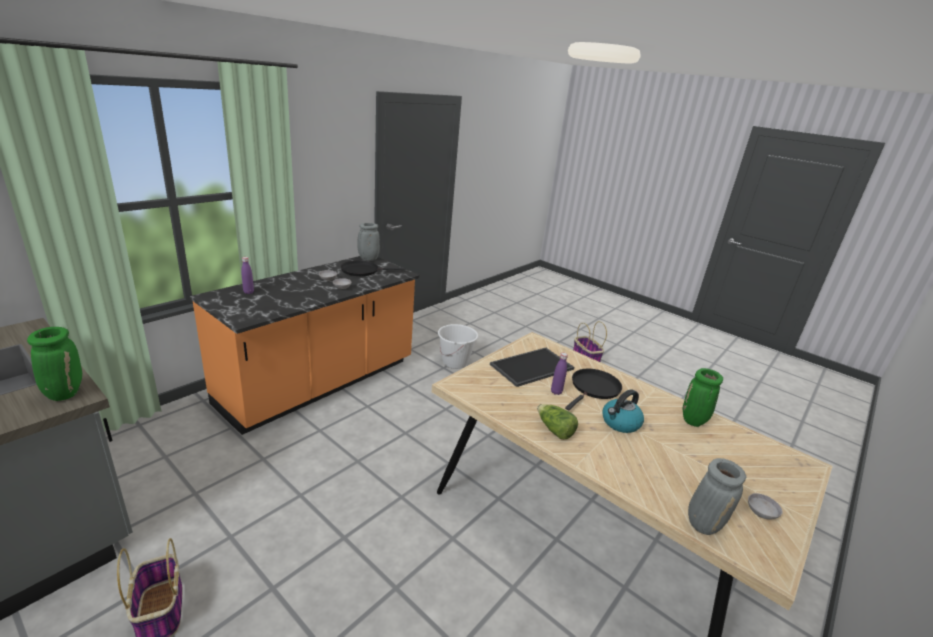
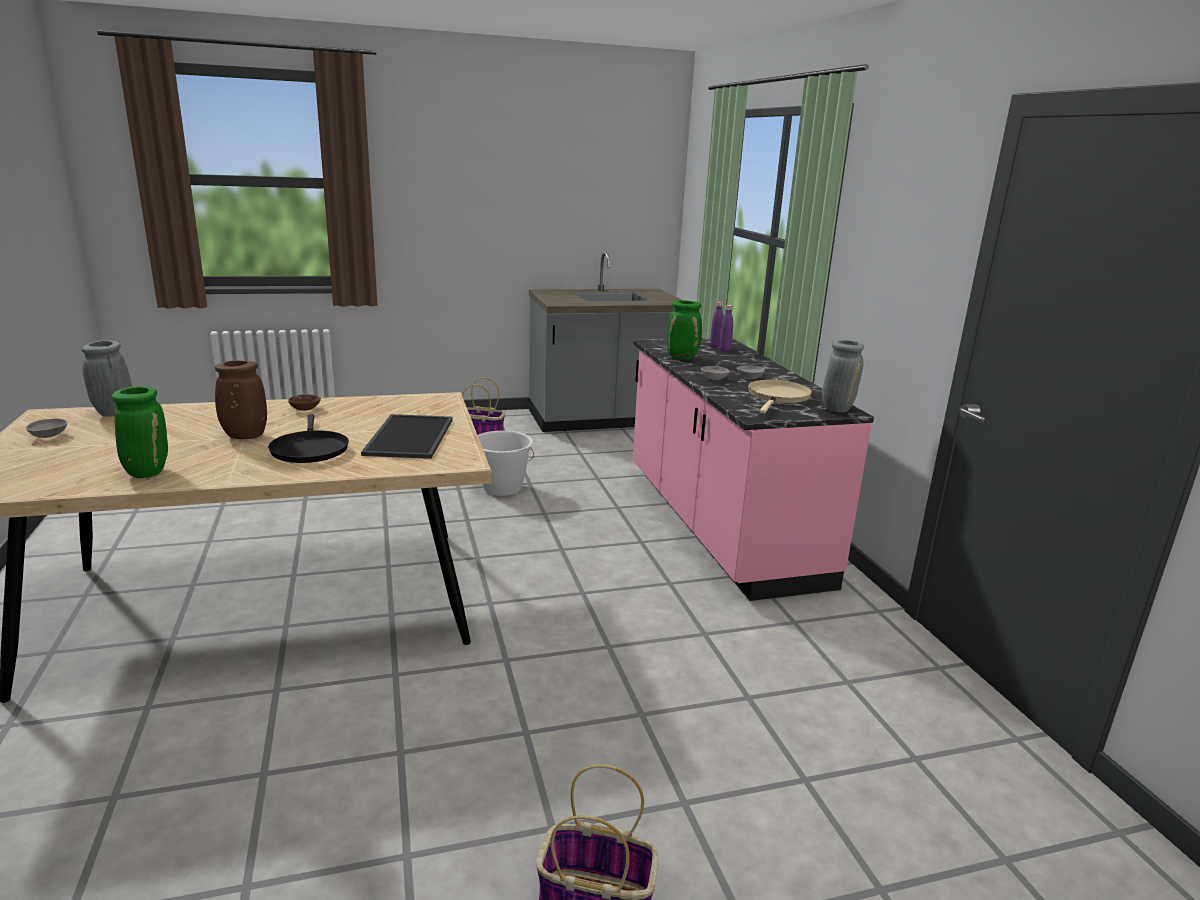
camera: 125 degrees right, 5 degrees down
green vase [27,327,82,401] -> green vase moved to [667,300,702,359]
orange counter [190,256,419,435] -> pink counter [633,338,874,601]
black frying pan [341,260,406,276] -> beige frying pan [748,380,812,413]
white bucket [438,324,478,369] -> white bucket moved to [478,431,534,496]
lettuce [537,404,578,439] -> brown bowl [288,395,321,411]
purple bottle [551,353,568,395] -> purple bottle moved to [710,302,724,347]
kettle [603,389,644,433] -> brown vase [215,361,267,439]

